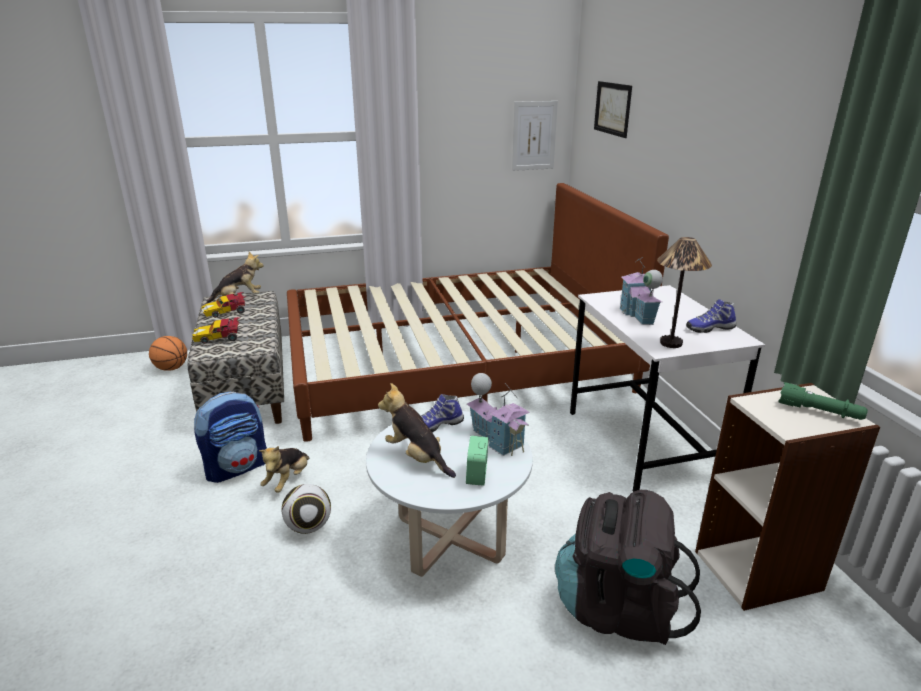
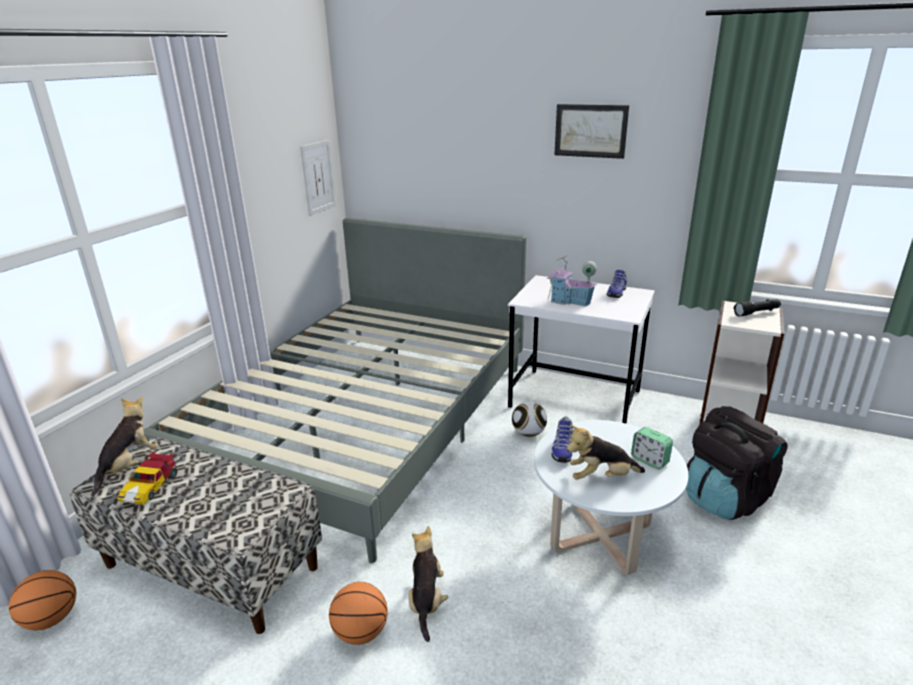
camera: 50 degrees left, 0 degrees up
toy car [192,317,240,344] -> none
backpack [194,392,267,483] -> basketball [329,582,388,645]
plush toy [259,446,309,493] -> plush toy turned 150 degrees counterclockwise [408,526,448,642]
football [282,484,331,534] -> football moved to [512,401,547,437]
brown bed [287,183,669,442] -> grey bed [143,218,526,563]
toy house [467,373,530,456] -> none
picture [594,81,632,138] -> picture moved to [554,104,629,159]
table lamp [657,237,712,348] -> none
green flashlight [779,382,868,420] -> black flashlight [734,299,781,317]

